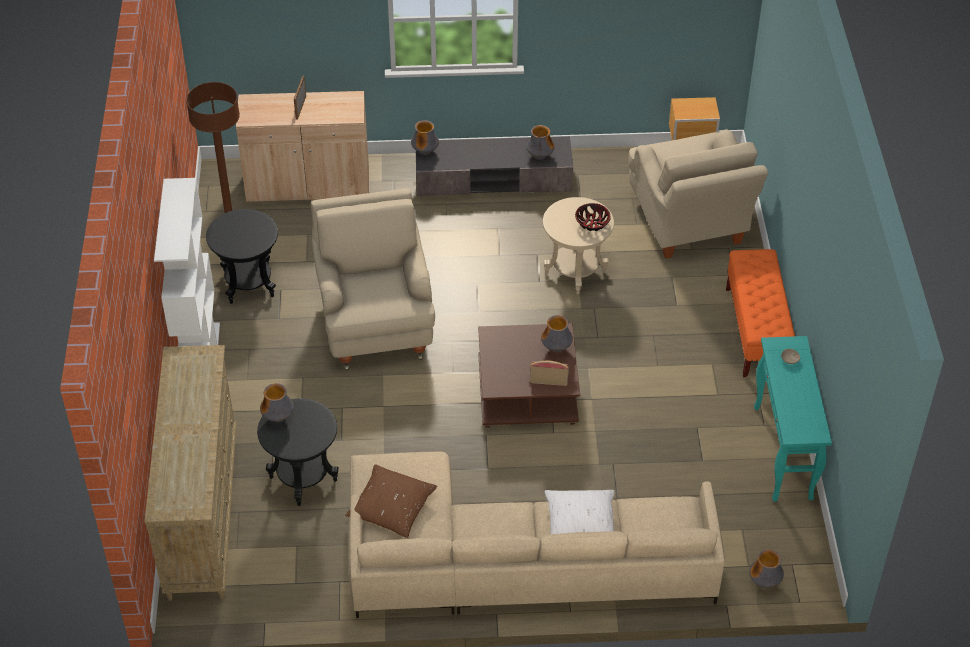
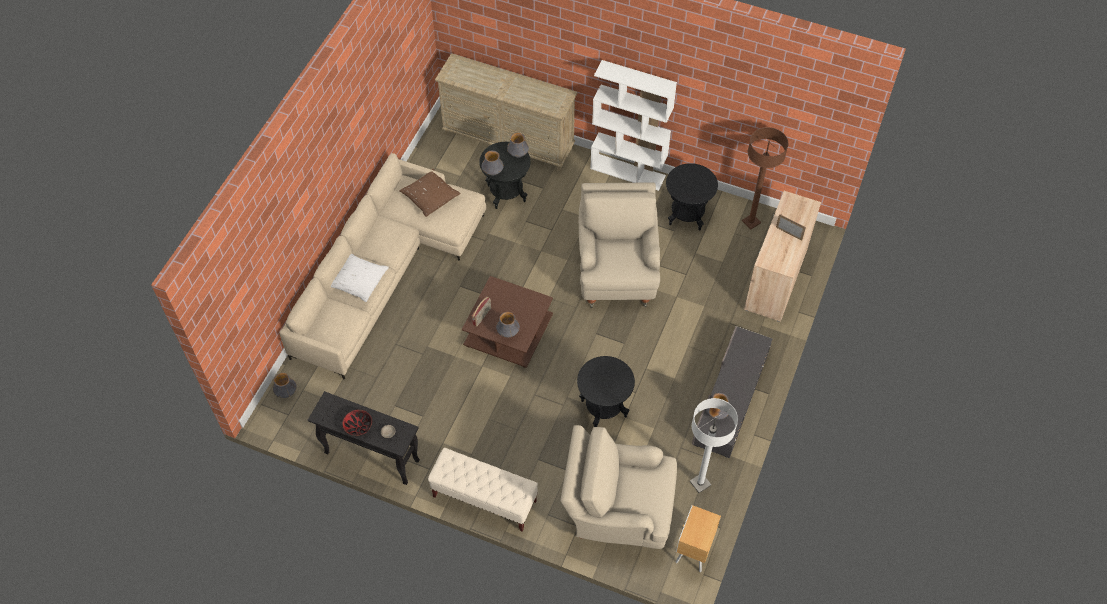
camera: 115 degrees right, 10 degrees up
beige armchair [311,188,435,370] -> beige armchair turned 105 degrees counterclockwise [579,183,660,308]
vase [411,120,439,155] -> vase moved to [482,150,503,176]
beige side table [543,197,614,295] -> black side table [577,356,635,427]
bowl [575,203,611,231] -> bowl moved to [342,409,372,436]
orange bench [726,249,795,377] -> beige bench [428,448,538,532]
turquoise console table [754,336,832,502] -> black console table [308,391,420,485]
none -> white floor lamp [690,398,738,493]

